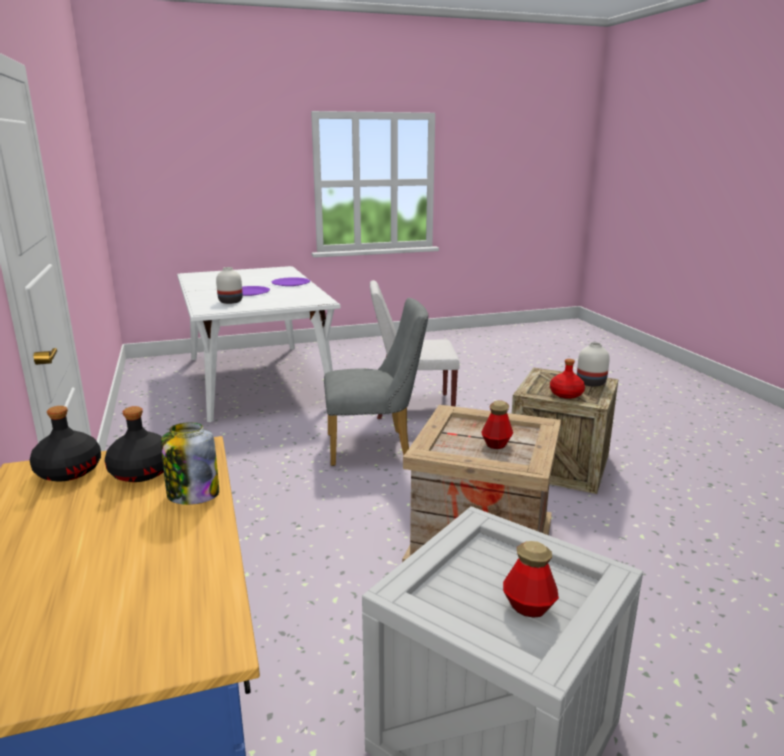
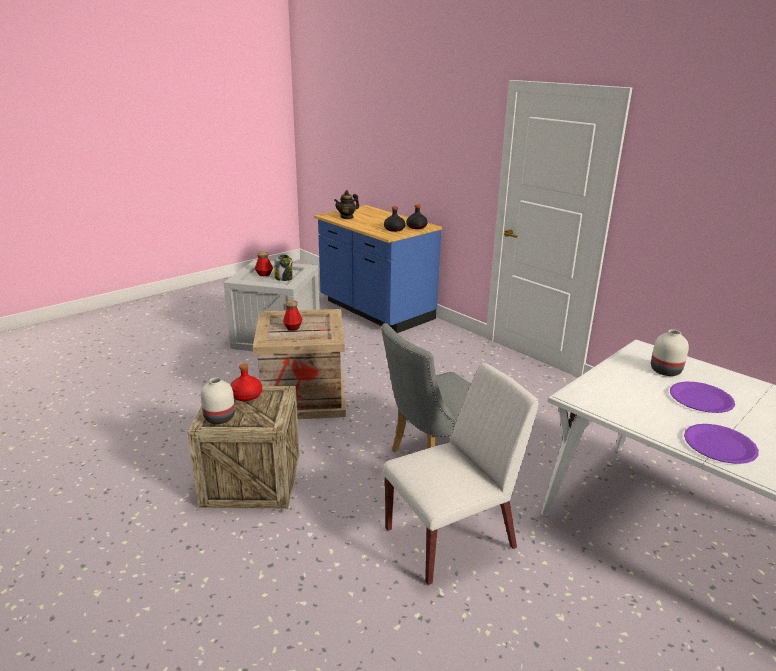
camera: 155 degrees right, 5 degrees up
jar [161,422,219,505] -> jar moved to [274,255,293,281]
none -> teapot [334,190,359,219]

